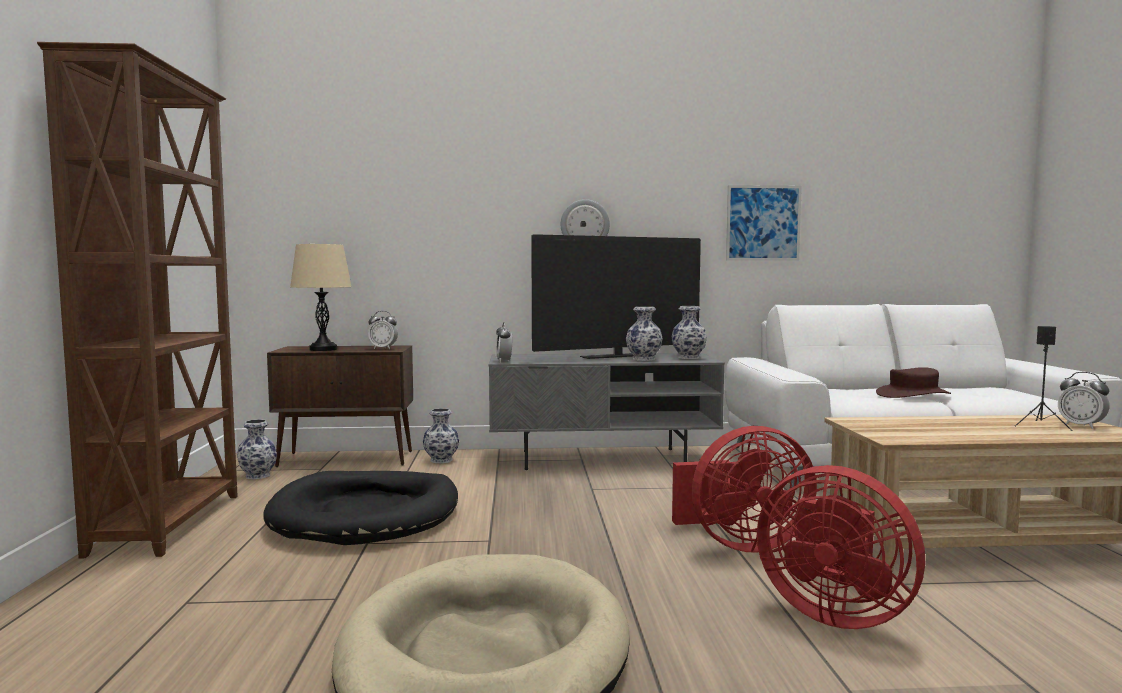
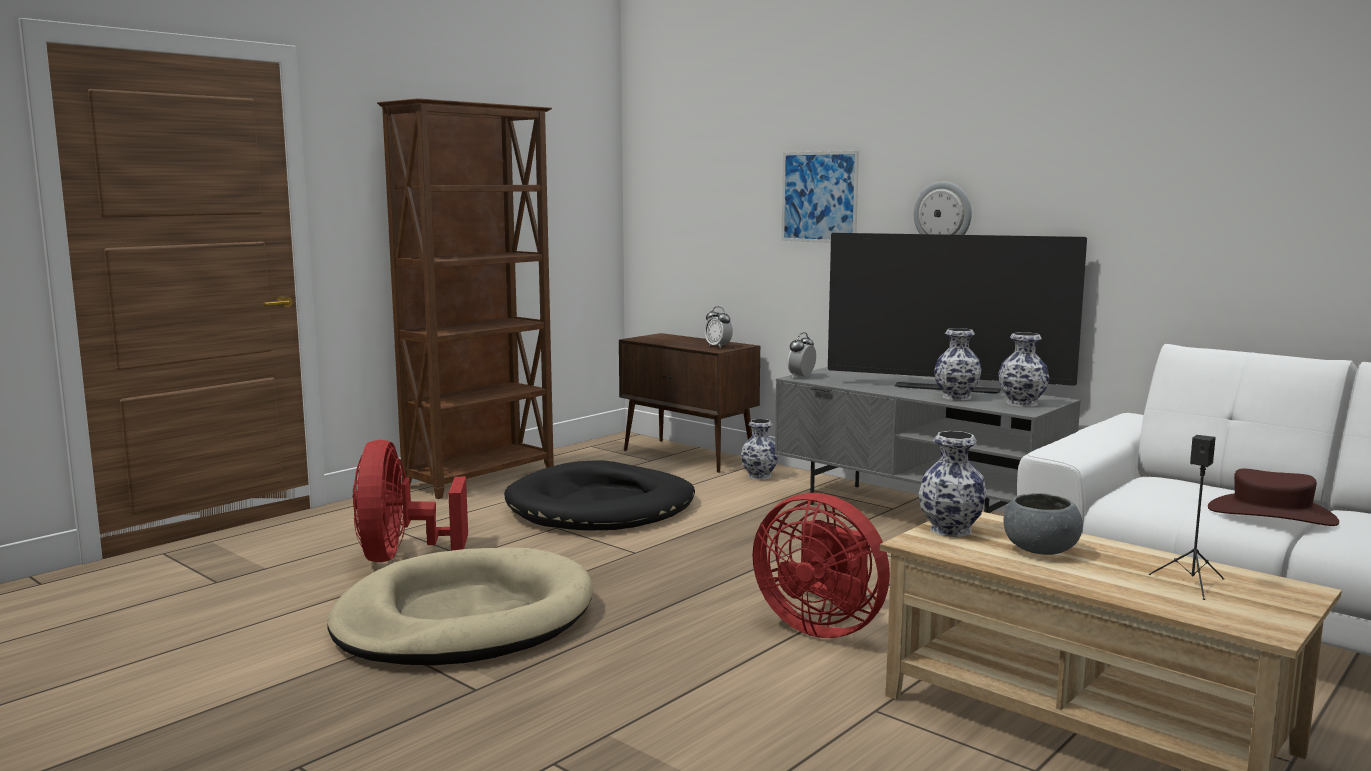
camera: 45 degrees right, 5 degrees up
vase [237,419,277,479] -> vase moved to [918,431,987,537]
beige table lamp [290,244,352,351] -> none
picture [726,185,802,261] -> picture moved to [781,151,859,243]
red fan [757,465,925,629] -> red fan moved to [353,440,468,562]
alarm clock [1058,372,1110,429] -> none
none -> grey bowl [1004,493,1083,555]

